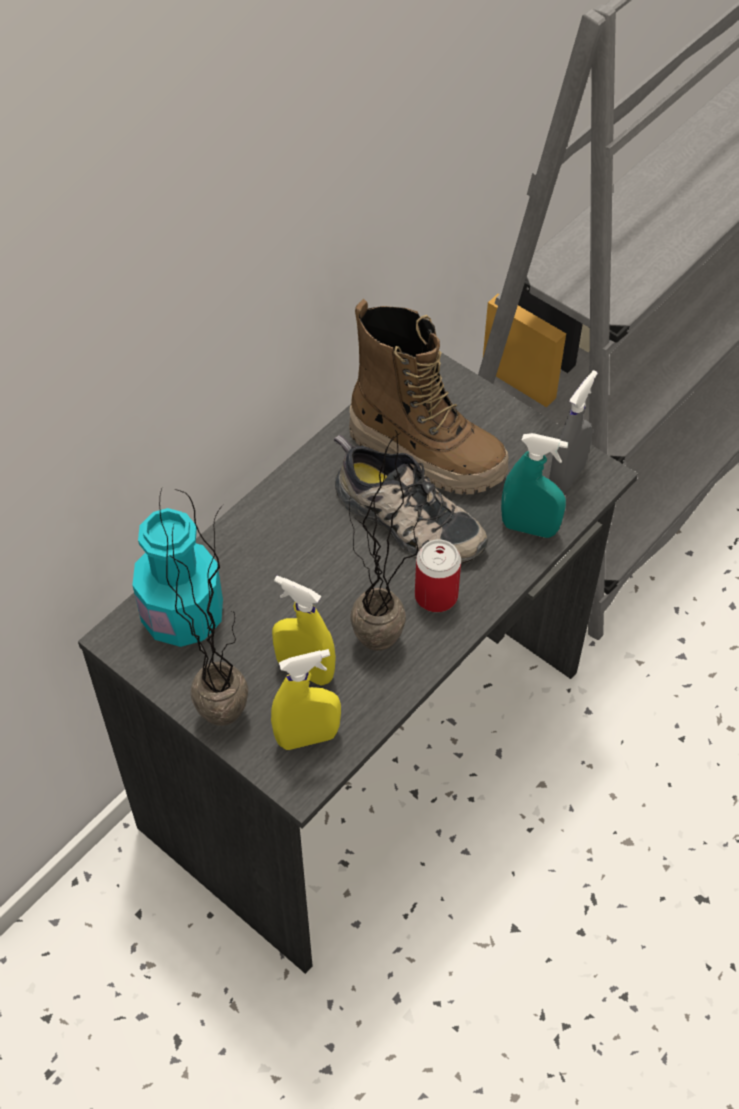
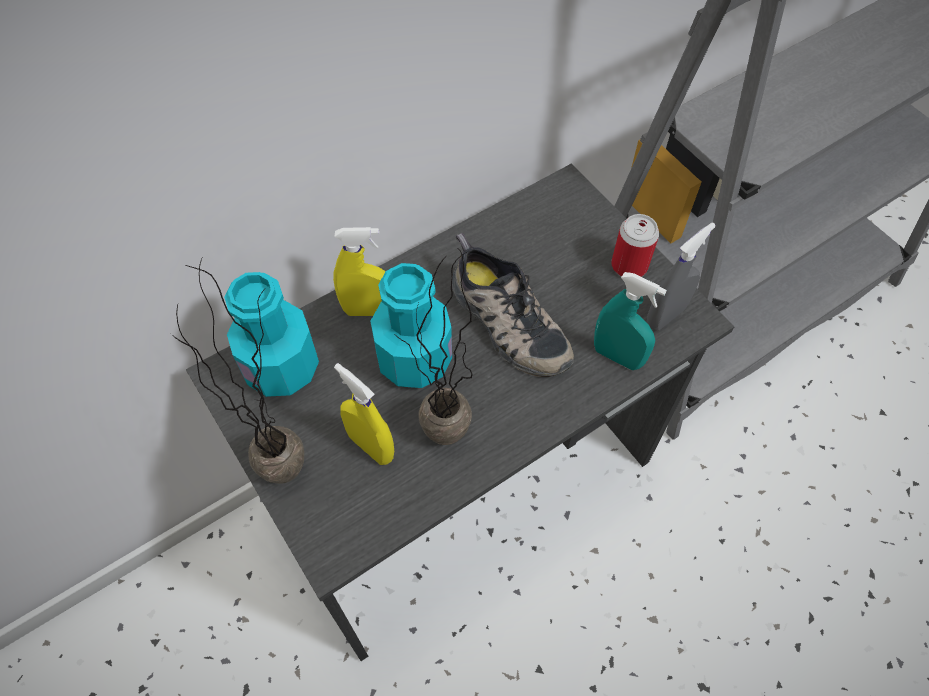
camera: 15 degrees right, 5 degrees up
yellow spray bottle [271,649,341,750] -> yellow spray bottle moved to [333,227,386,316]
boot [349,299,509,494] -> none
can [415,539,461,612] -> can moved to [611,214,659,277]
none -> turquoise bottle [370,263,452,388]

